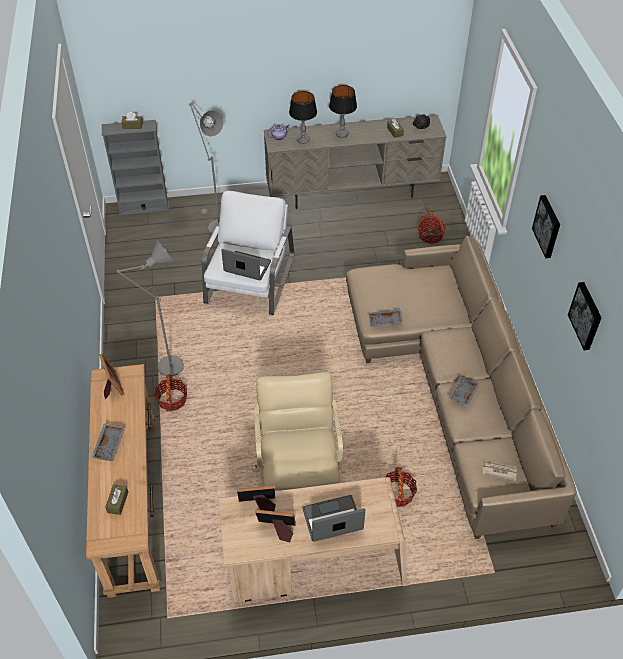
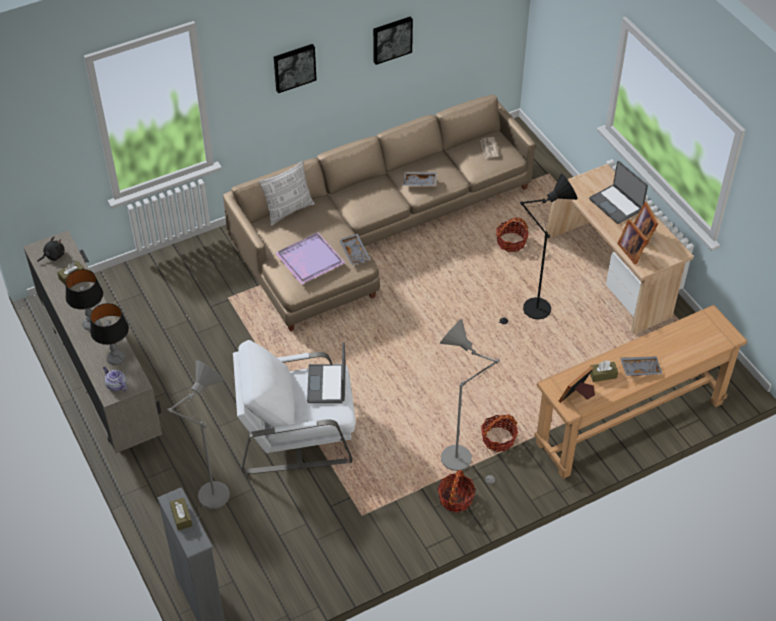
camera: 110 degrees left, 0 degrees up
brown tissue box [105,484,128,515] -> brown tissue box moved to [590,361,618,382]
beige office chair [252,372,343,490] -> black floor lamp [499,173,577,324]
basket [418,212,446,244] -> basket moved to [437,470,476,513]
none -> pillow [259,161,315,226]
none -> purple tray [275,232,345,285]

